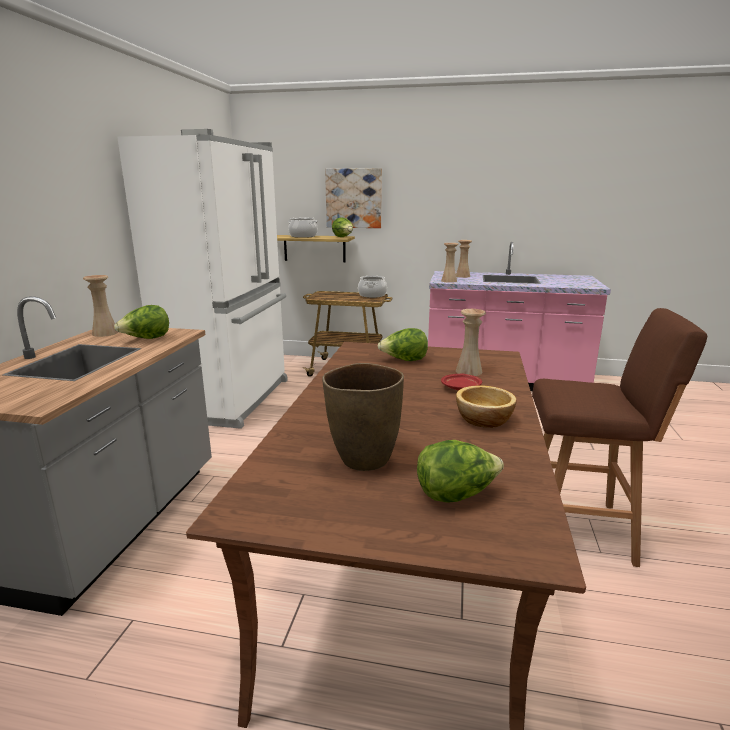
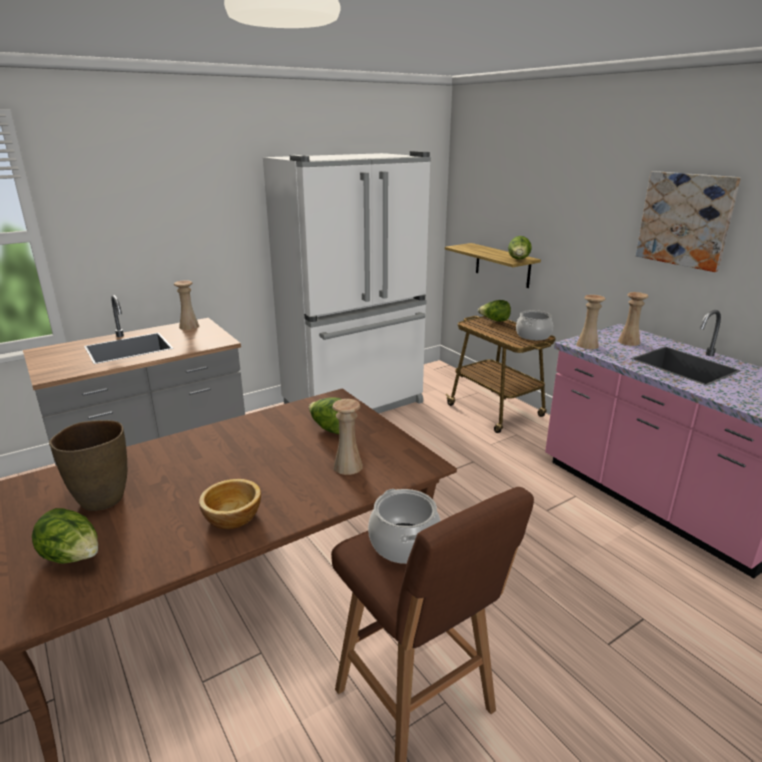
camera: 45 degrees right, 5 degrees up
lettuce [114,305,169,339] -> lettuce moved to [478,300,511,321]
cooking pot [288,218,318,238] -> cooking pot moved to [368,489,441,564]
picture [325,168,382,228] -> picture moved to [636,171,741,272]
red plate [441,374,482,390] -> none

